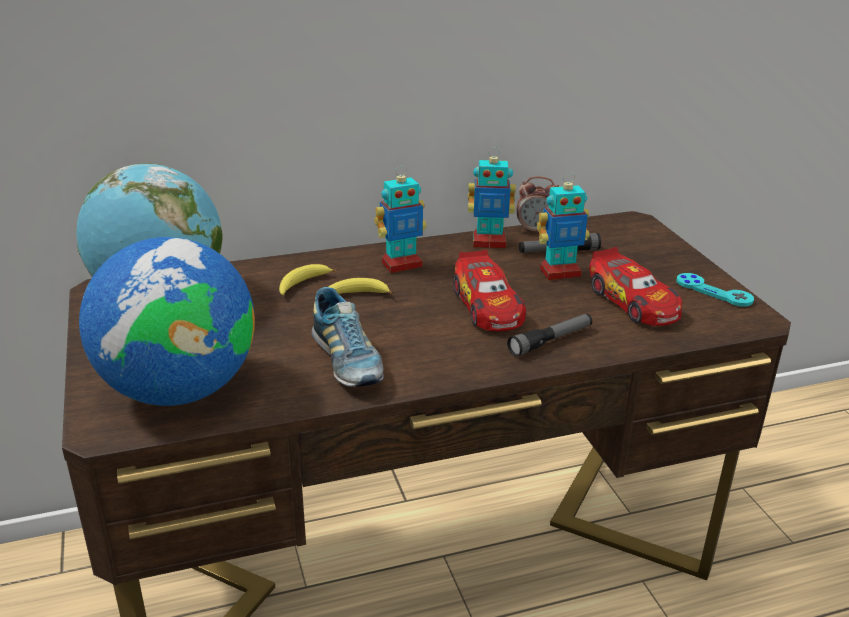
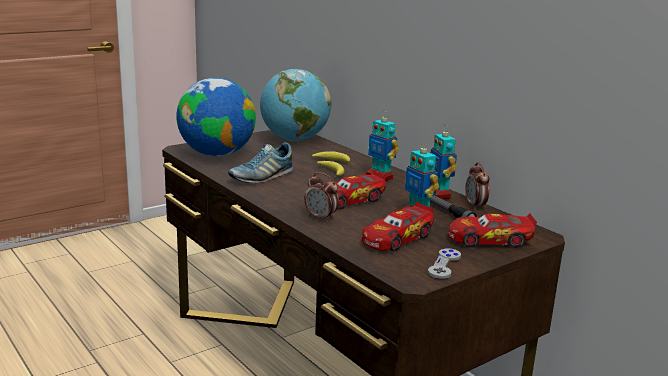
camera: 70 degrees right, 10 degrees down
flashlight [507,314,592,357] -> alarm clock [304,172,339,222]
turquoise game controller [676,273,754,307] -> grey game controller [428,249,461,279]
none -> toy car [448,213,537,248]

